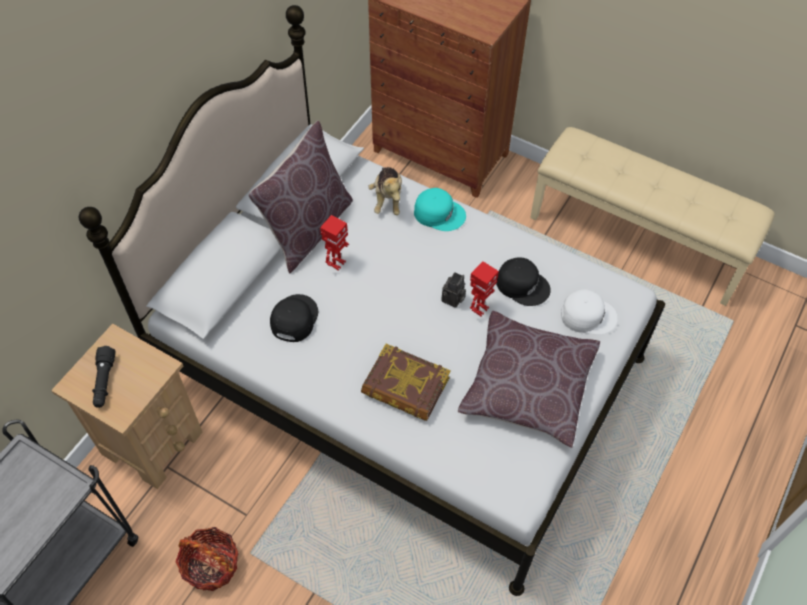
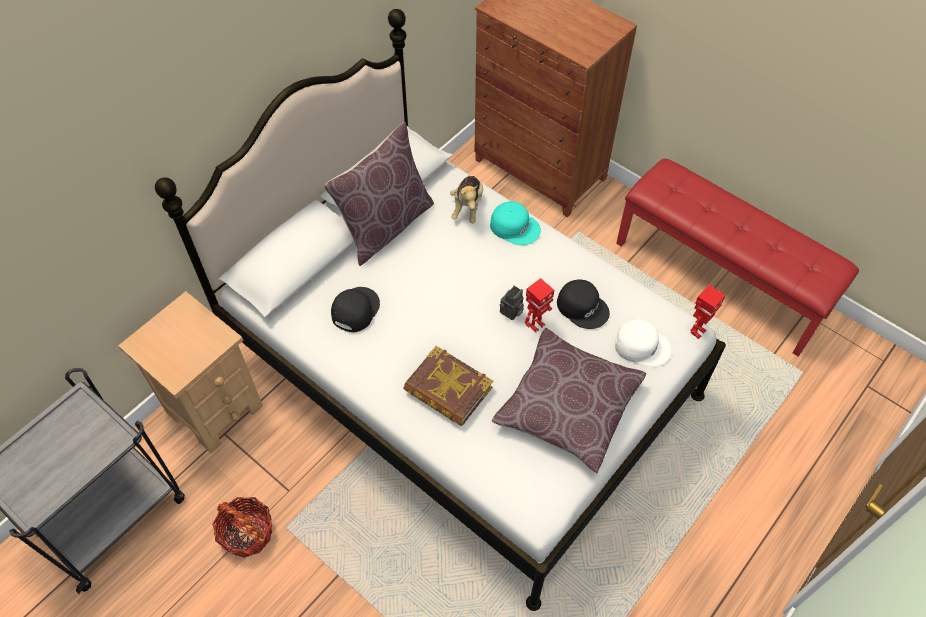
camera: 10 degrees right, 0 degrees up
black flashlight [92,346,115,408] -> none
toy robot [320,215,349,271] -> toy robot moved to [690,285,726,339]
beige bench [530,127,775,306] -> red bench [616,159,859,356]

